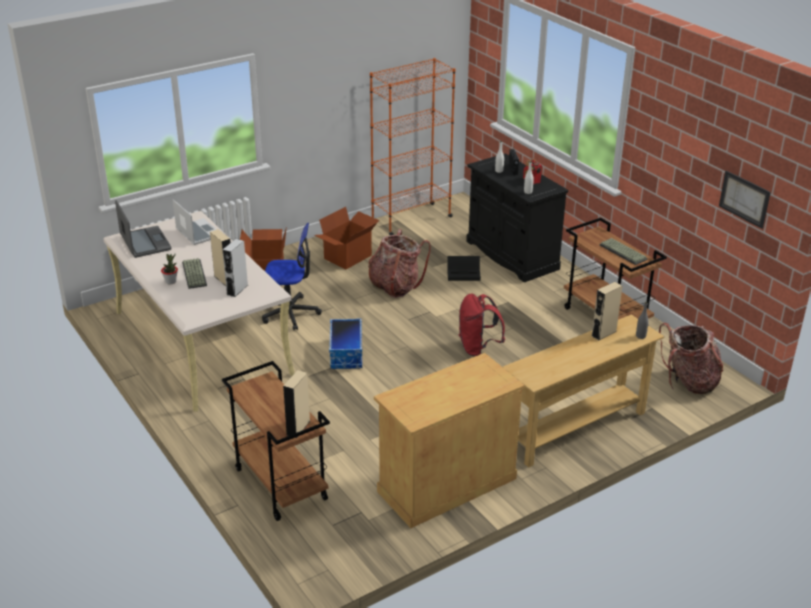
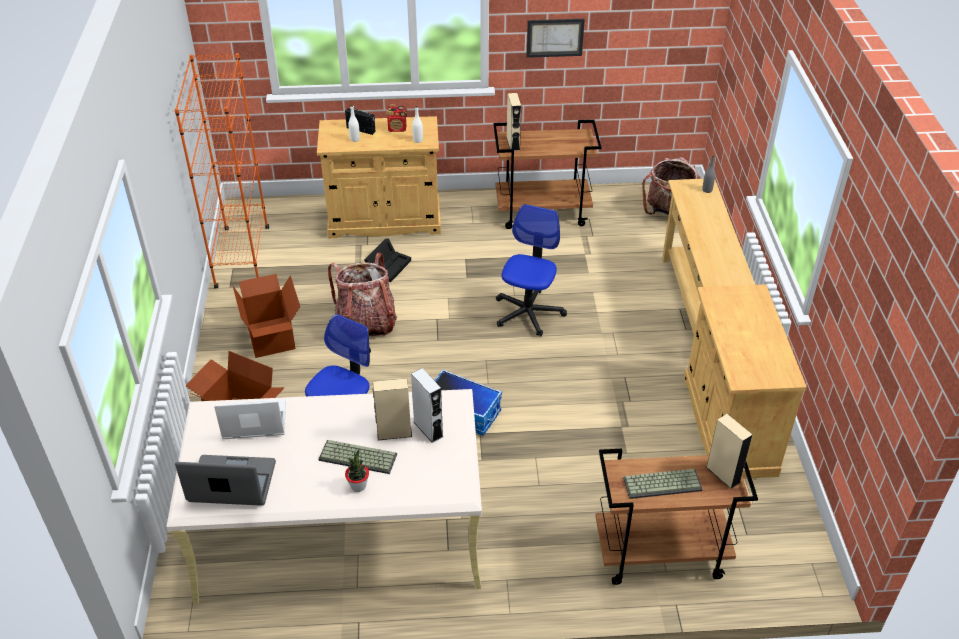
camera: 60 degrees left, 10 degrees up
red backpack [459,294,505,357] -> office chair [496,204,567,336]
black cabinet [466,153,568,282] -> beige cabinet [317,116,441,238]
beige speaker [592,282,622,340] -> beige speaker moved to [507,93,521,151]
keyboard [600,238,648,265] -> keyboard moved to [623,469,703,499]
picture [719,171,771,229] -> picture moved to [526,19,585,58]

